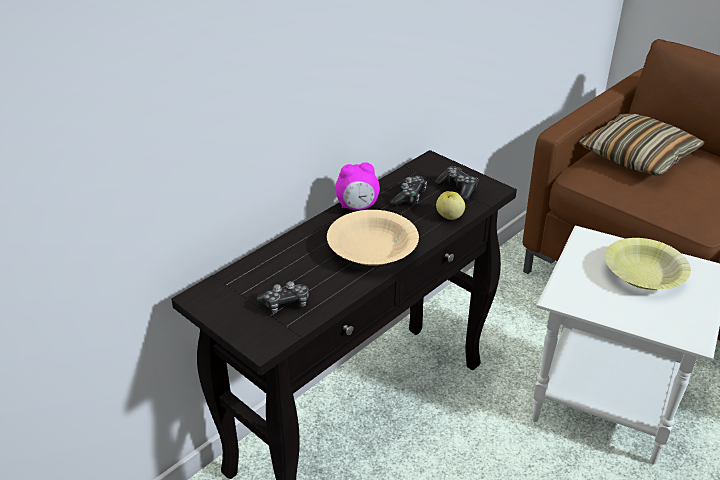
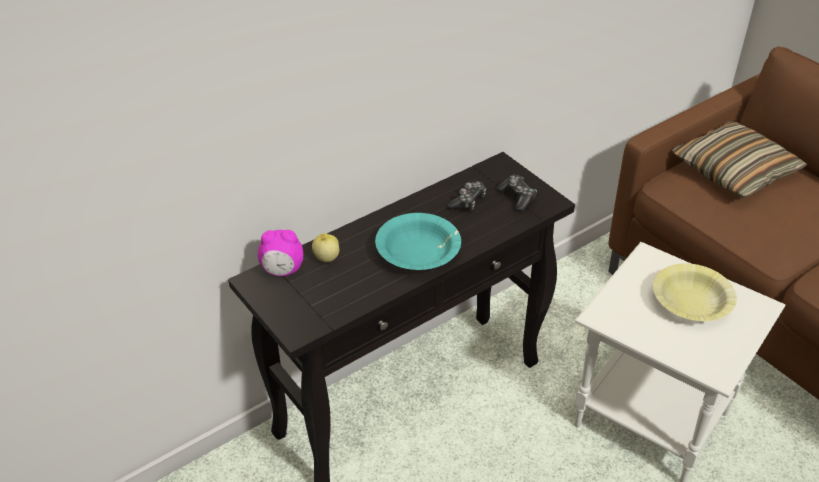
camera: 10 degrees right, 5 degrees up
game controller [256,281,309,313] -> none
beige bowl [327,210,419,266] -> turquoise bowl [375,213,461,270]
alarm clock [336,162,380,211] -> alarm clock moved to [258,230,303,276]
apple [436,191,465,220] -> apple moved to [312,233,339,262]

